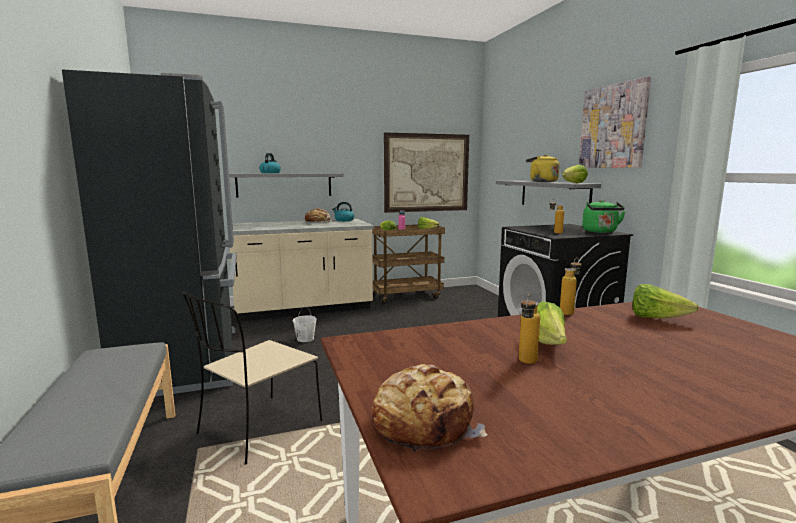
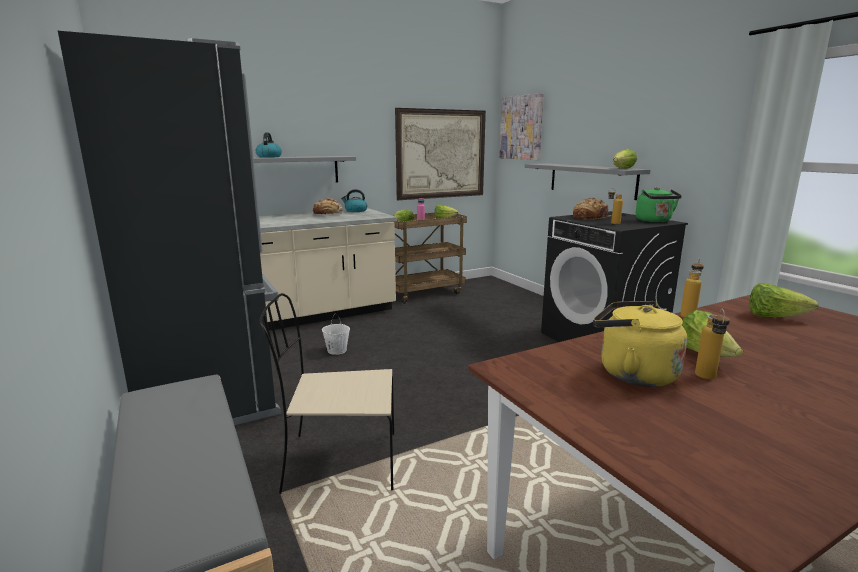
camera: 10 degrees left, 5 degrees up
beige chair [182,292,322,465] -> beige chair turned 60 degrees clockwise [259,293,394,494]
bread [372,364,488,452] -> bread moved to [573,197,612,220]
yellow kettle [526,154,560,182] -> yellow kettle moved to [593,301,687,387]
picture [579,76,651,168] -> picture moved to [500,93,544,160]

